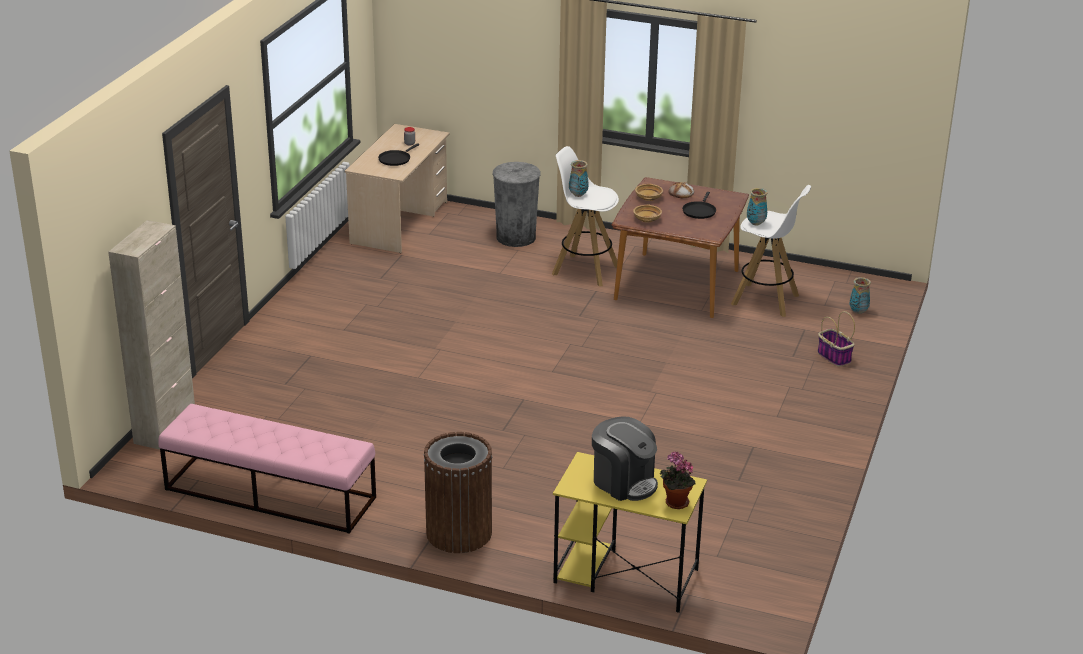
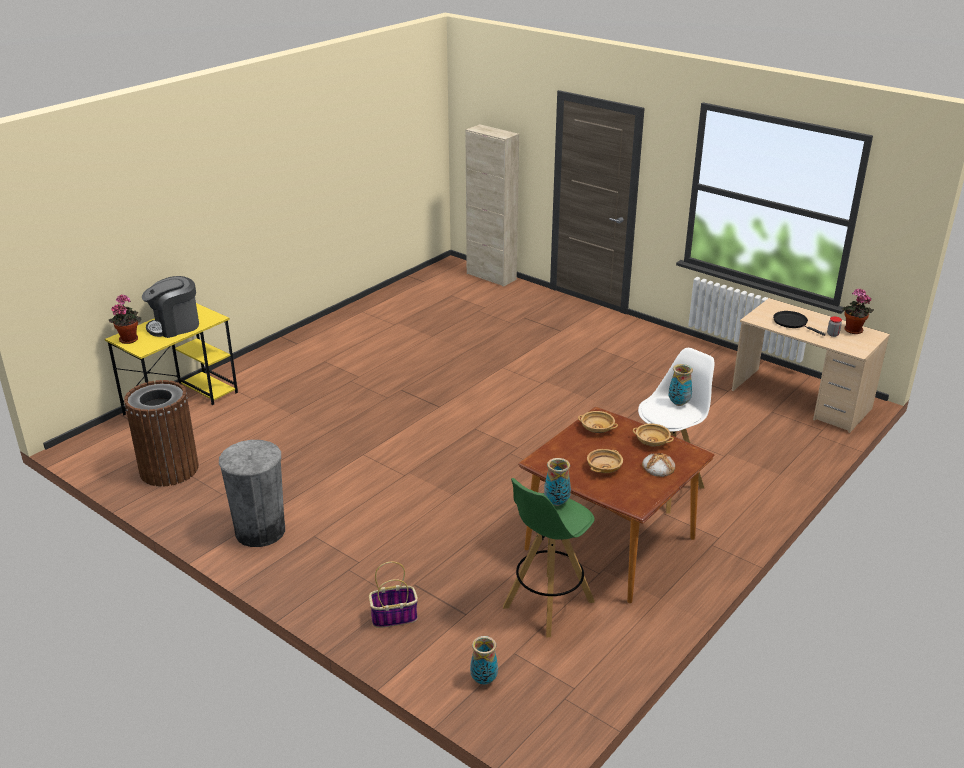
camera: 110 degrees right, 0 degrees up
pink bench [158,404,376,534] -> none
brown trash can [424,432,492,553] -> brown trash can moved to [124,380,199,487]
grey trash can [493,162,540,247] -> grey trash can moved to [219,440,285,547]
black frying pan [682,192,716,219] -> beige bowl [587,449,623,473]
white stool [731,185,811,317] -> green stool [503,478,595,637]
none -> potted plant [842,289,874,334]

